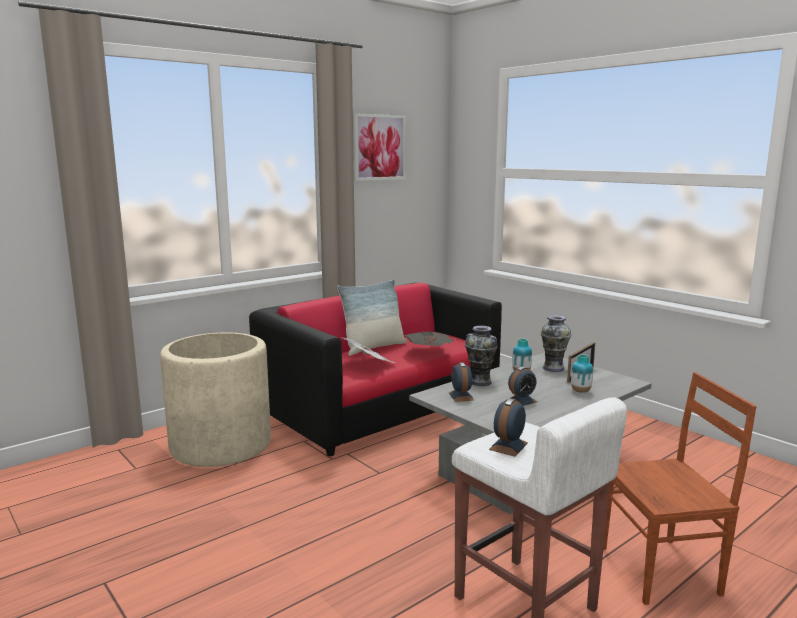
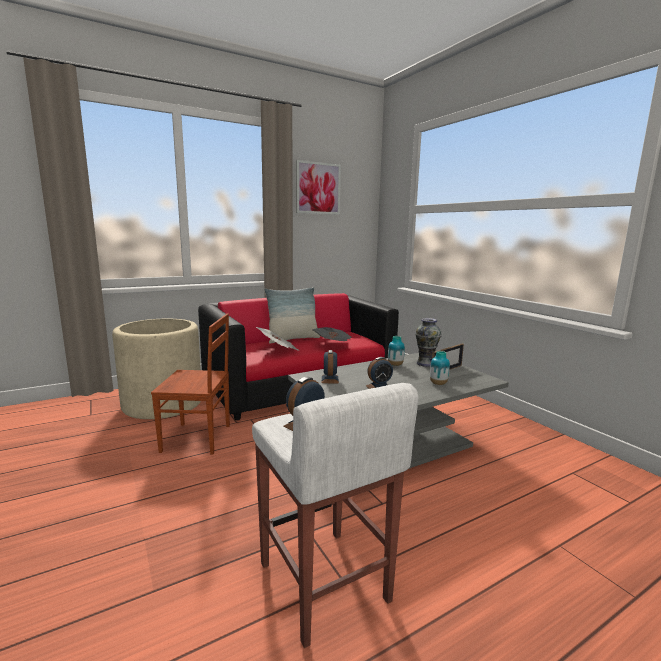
camera: 10 degrees right, 0 degrees up
vase [465,326,498,386] -> none
brown chair [603,372,756,605] -> brown chair moved to [151,313,230,454]

